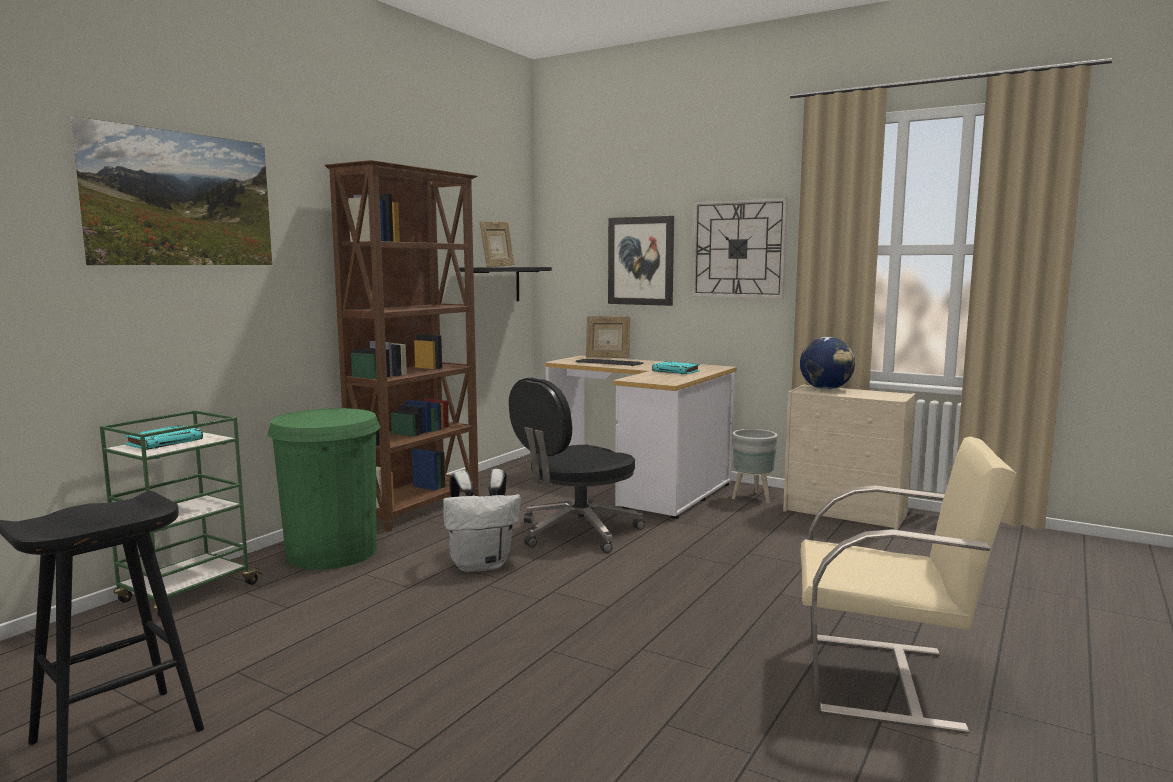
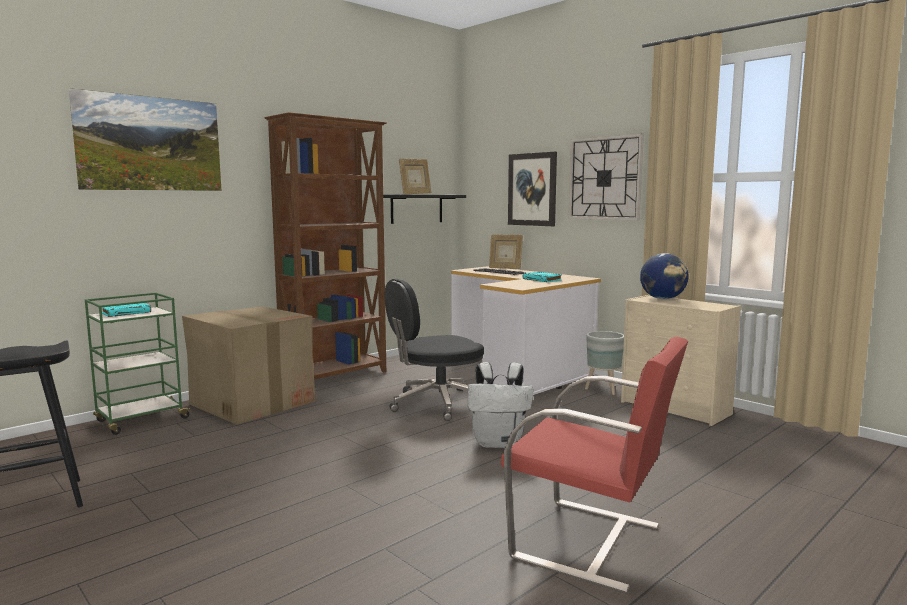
camera: 15 degrees right, 0 degrees up
green trash can [267,408,380,570] -> cardboard box [182,306,316,425]
white backpack [443,469,521,572] -> white backpack moved to [468,362,534,448]
beige chair [800,436,1016,734] -> red chair [501,336,688,594]

